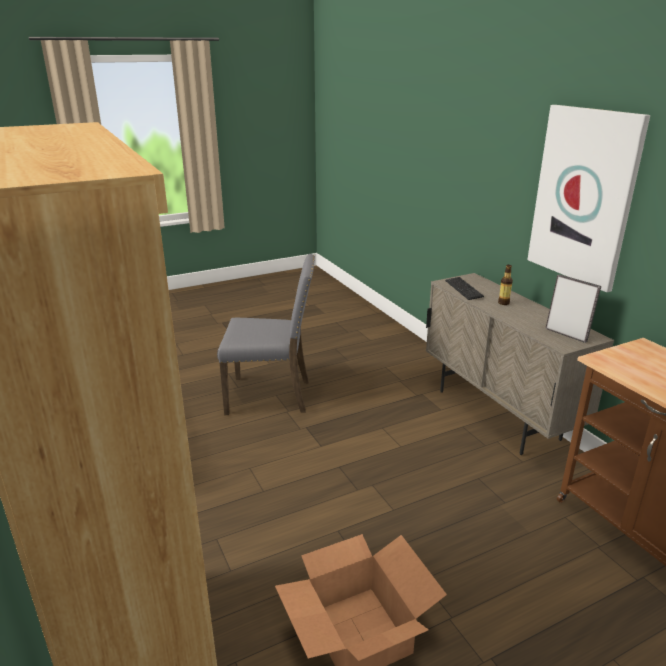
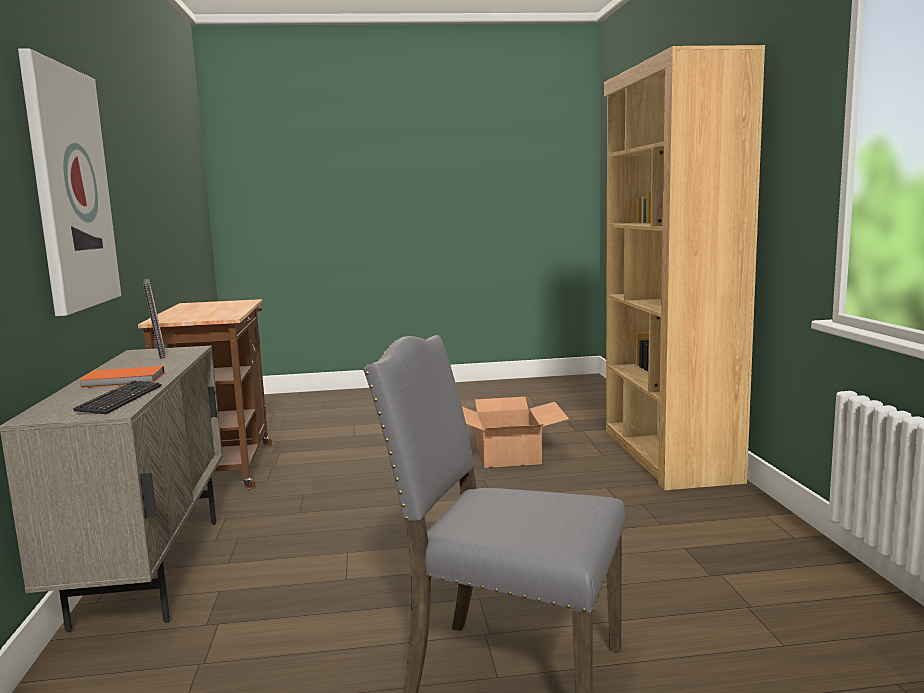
camera: 160 degrees left, 15 degrees down
bottle [498,265,513,305] -> orange book [79,366,164,388]

